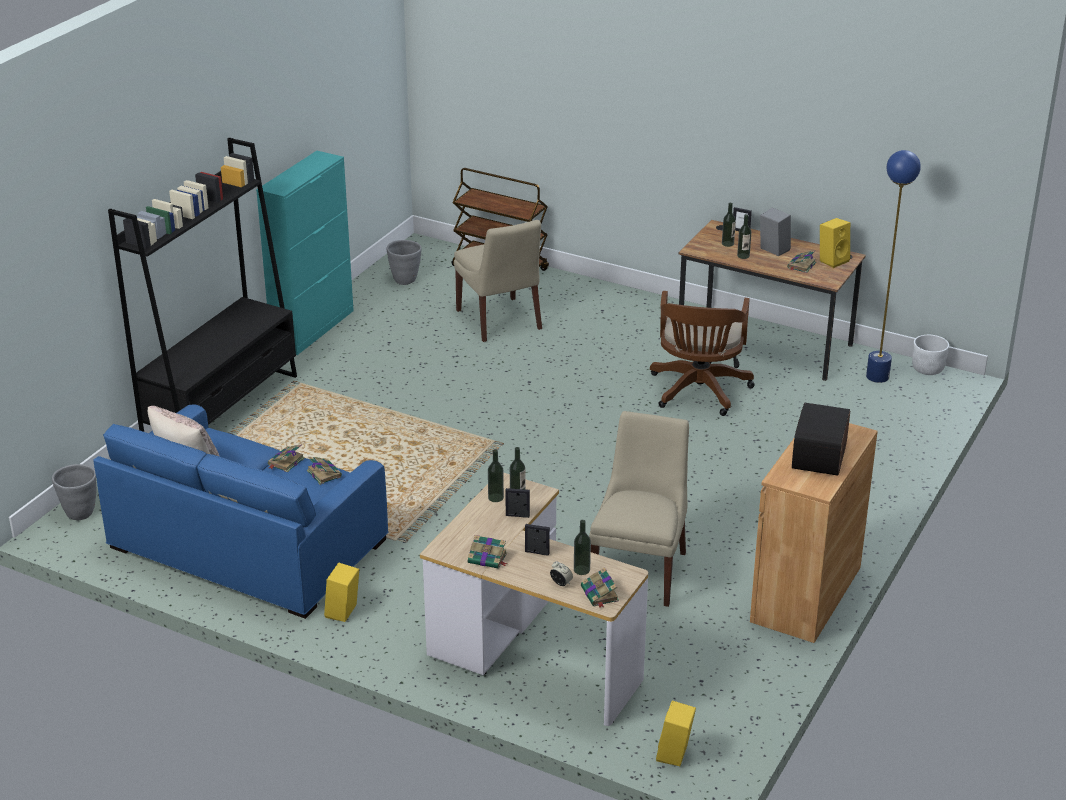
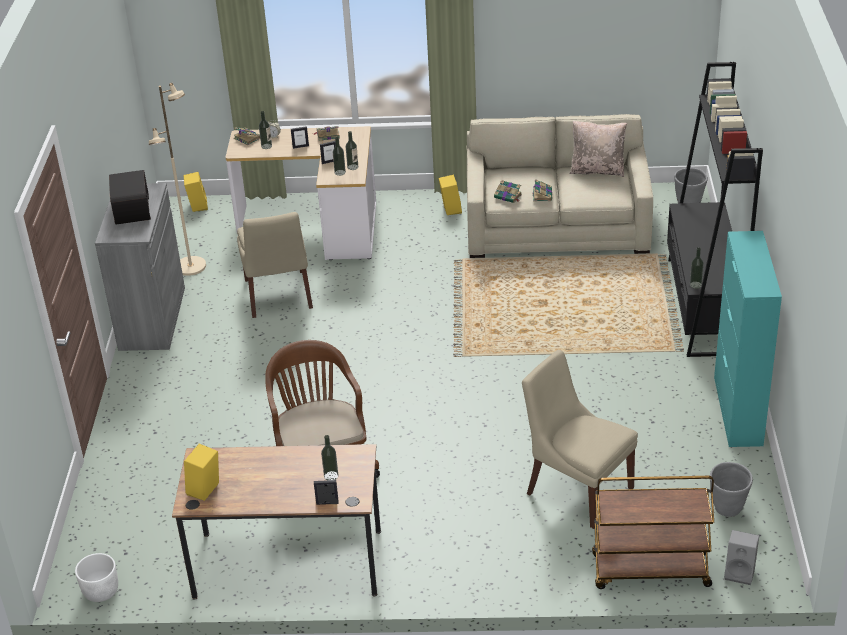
camera: 155 degrees right, 5 degrees up
blue sofa [93,404,389,619] -> beige sofa [466,114,653,258]
bottle [737,214,751,259] -> bottle moved to [690,247,704,289]
brown cabinet [750,423,878,643] -> grey cabinet [95,183,185,351]
grey speaker [760,208,791,256] -> grey speaker moved to [724,530,759,585]
book [787,250,816,273] -> none
blue floor lamp [866,150,921,383] -> none
none -> beige floor lamp [149,83,206,276]

